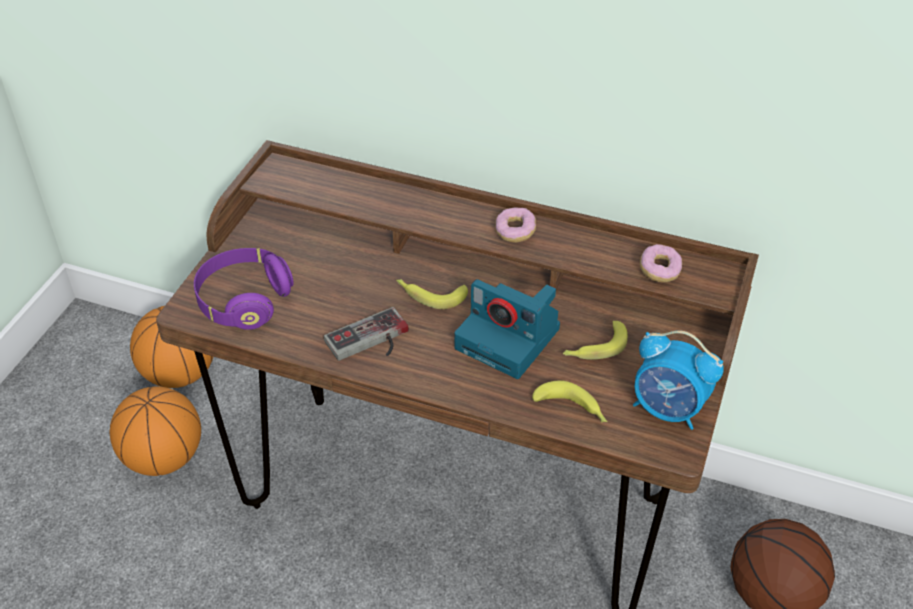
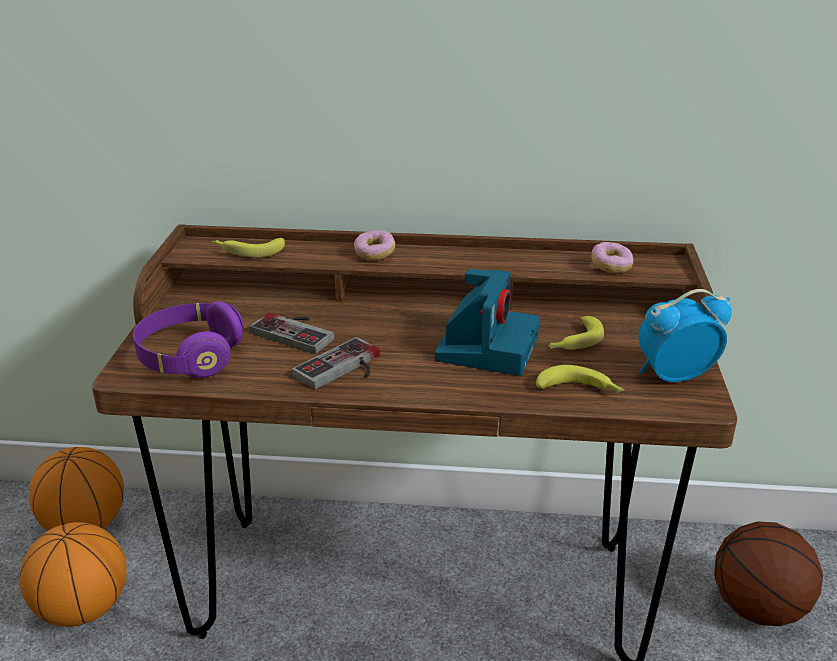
camera: 15 degrees left, 15 degrees down
banana [396,279,468,309] -> banana moved to [212,238,285,258]
camera [454,279,560,379] -> camera turned 90 degrees counterclockwise [435,269,540,376]
donut [495,208,536,243] -> donut moved to [354,230,395,260]
alarm clock [633,330,724,430] -> alarm clock turned 150 degrees clockwise [638,289,732,382]
none -> game controller [249,313,334,354]

